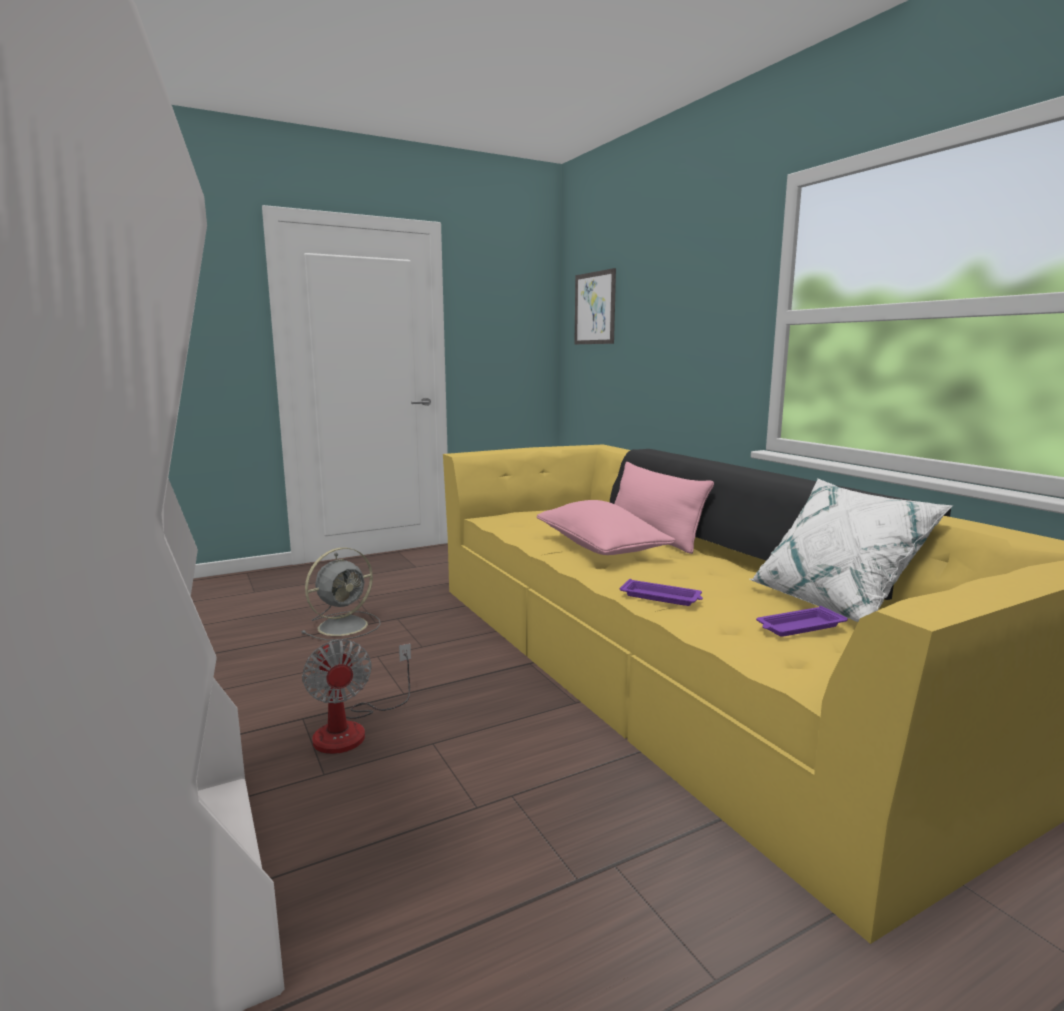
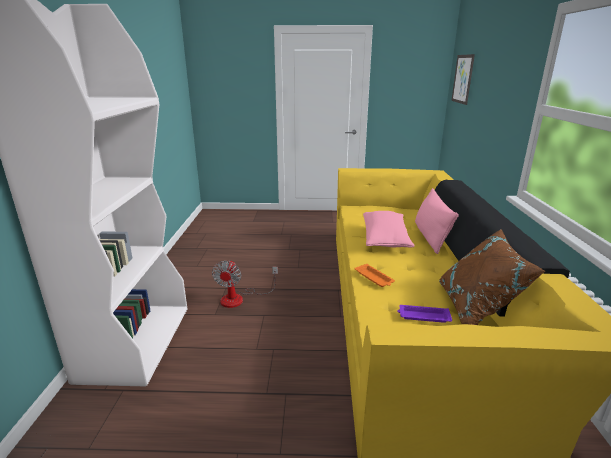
camera: 30 degrees right, 10 degrees up
grey fan [301,547,381,640] -> none
purple tray [620,579,703,606] -> orange tray [354,264,395,287]
white pillow [750,478,953,622] -> brown pillow [439,229,546,325]

